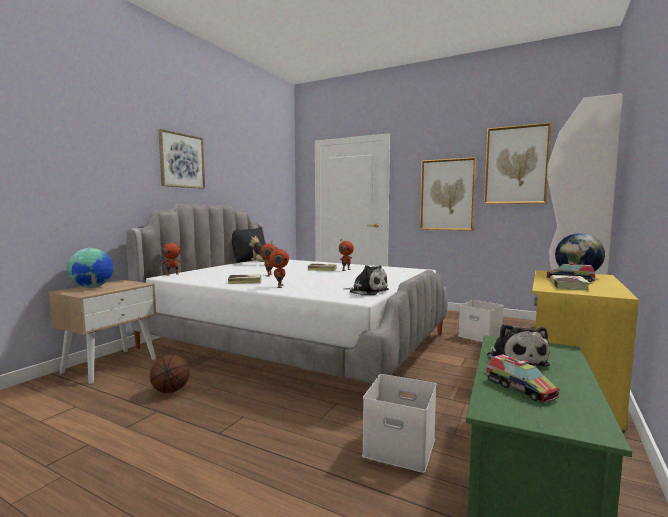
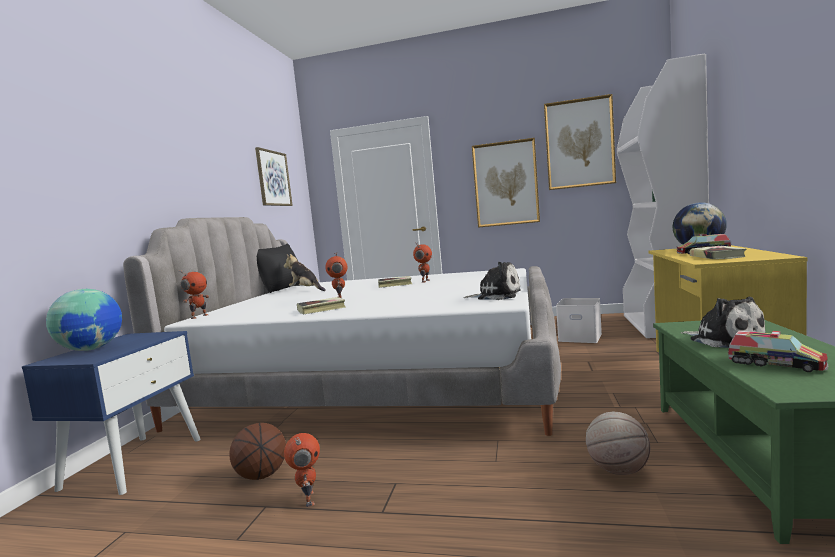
camera: 15 degrees left, 0 degrees up
beige nightstand [48,280,157,384] -> blue nightstand [22,331,201,495]
picture [158,129,205,189] -> picture moved to [255,147,293,206]
toy robot [270,247,289,288] -> toy robot moved to [284,433,320,507]
white storage box [362,374,437,473] -> basketball [586,411,650,475]

